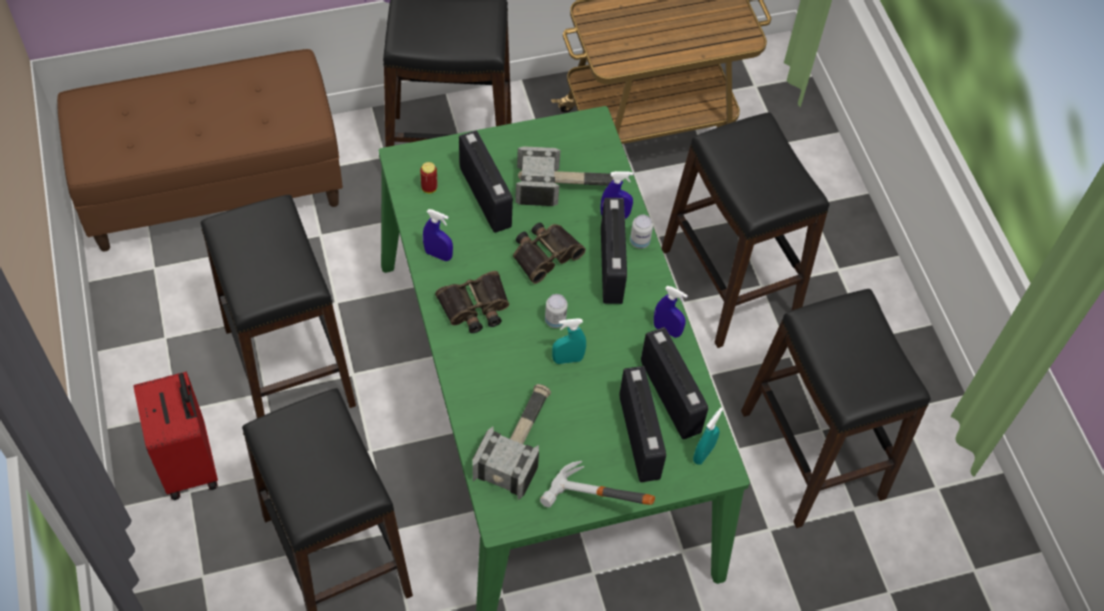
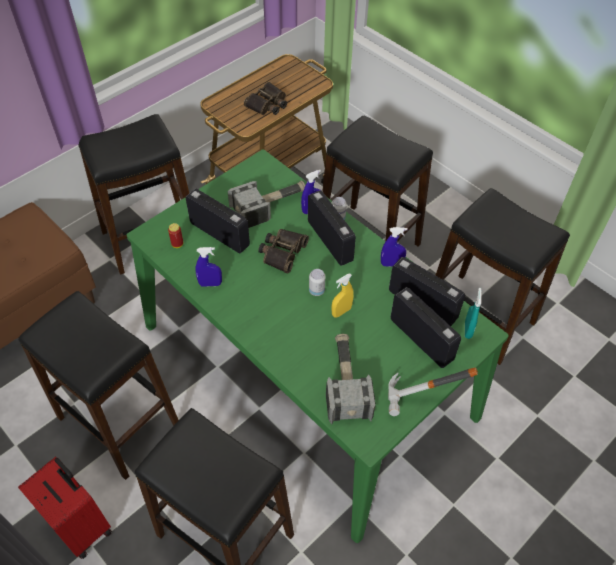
camera: 25 degrees left, 5 degrees down
binoculars [435,271,509,333] -> binoculars moved to [244,82,287,115]
turquoise spray bottle [552,318,586,364] -> yellow spray bottle [331,274,354,318]

